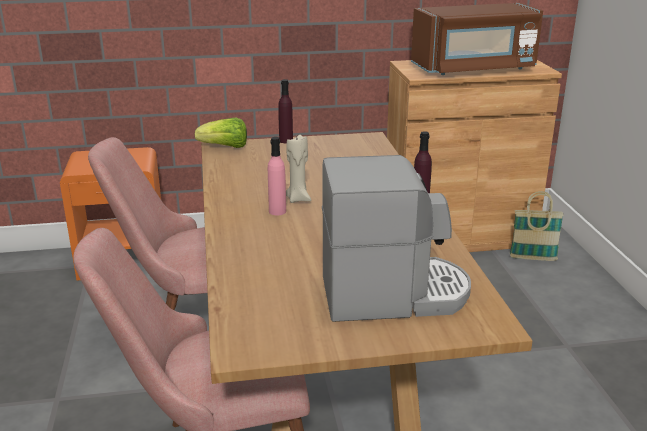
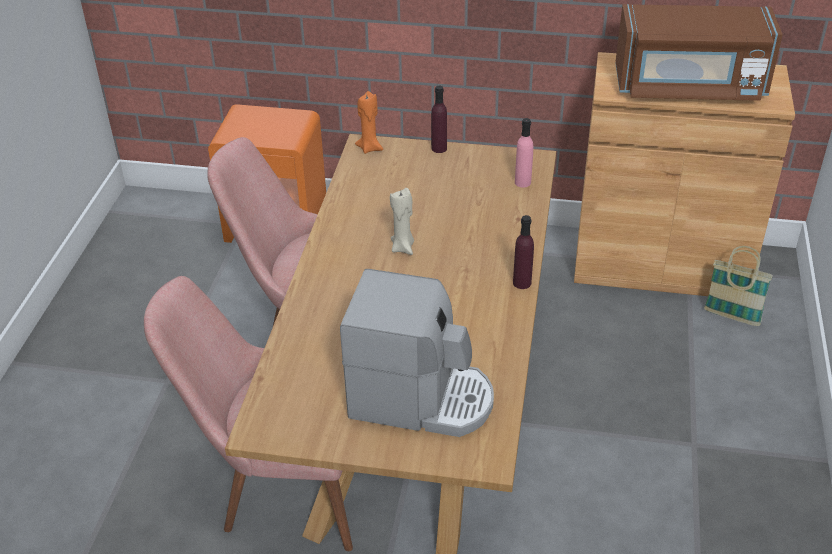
camera: 20 degrees right, 15 degrees up
lettuce [195,118,247,148] -> orange candle [355,91,383,154]
pink bottle [268,137,286,215] -> pink bottle moved to [515,118,533,188]

